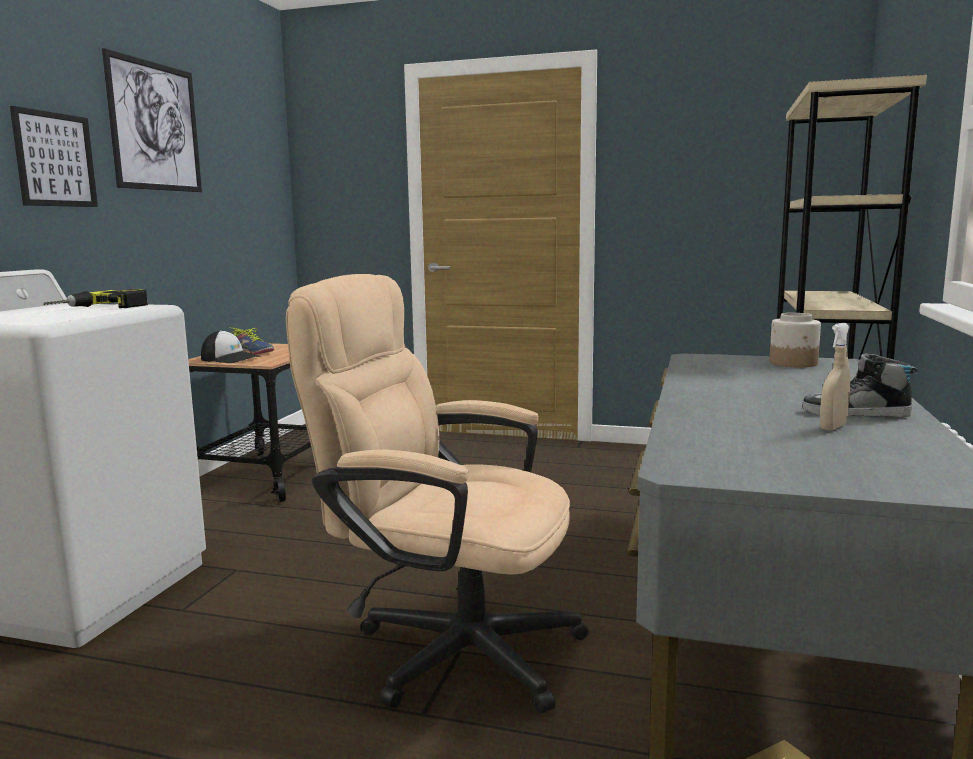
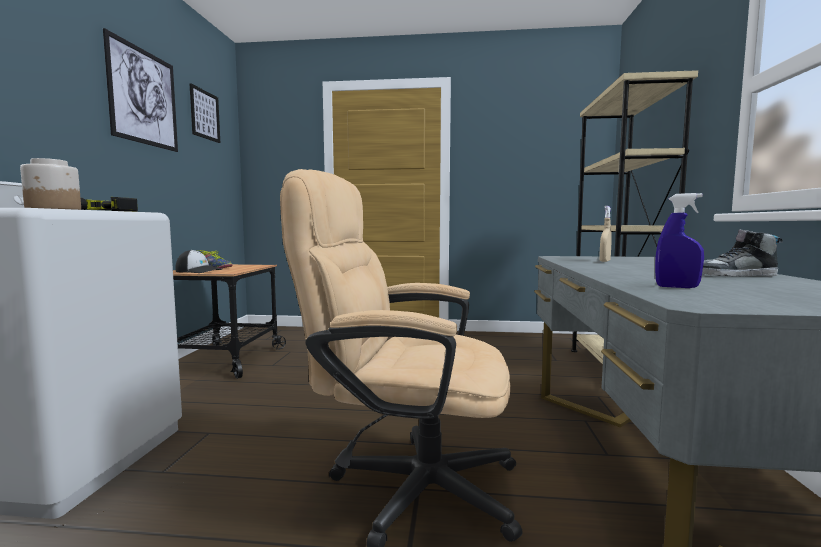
camera: 10 degrees left, 5 degrees down
picture [10,106,98,207] -> picture moved to [189,83,220,143]
jar [769,313,821,368] -> jar moved to [20,158,81,210]
beige spray bottle [820,323,850,431] -> beige spray bottle moved to [599,206,612,262]
none -> blue spray bottle [655,193,704,288]

